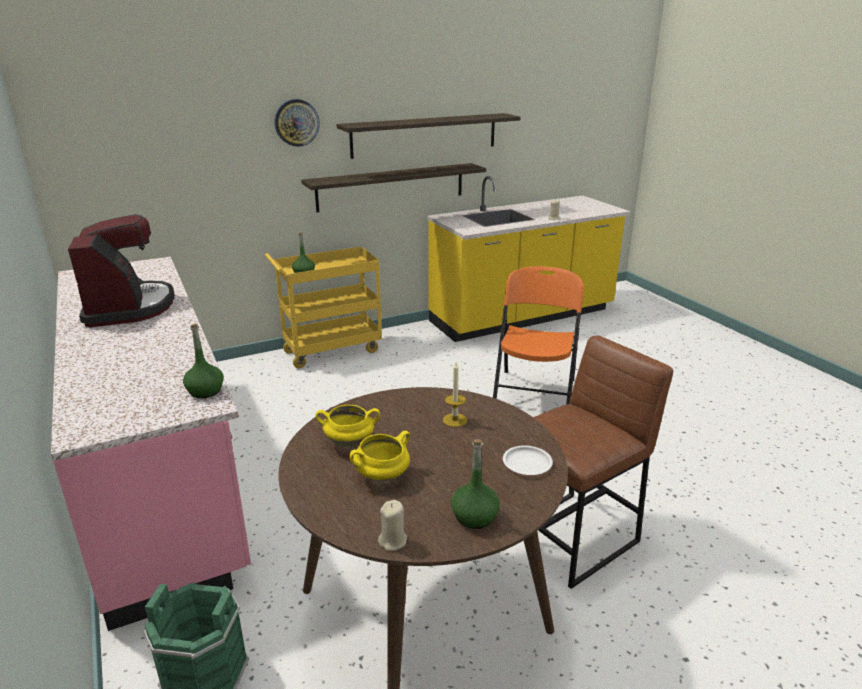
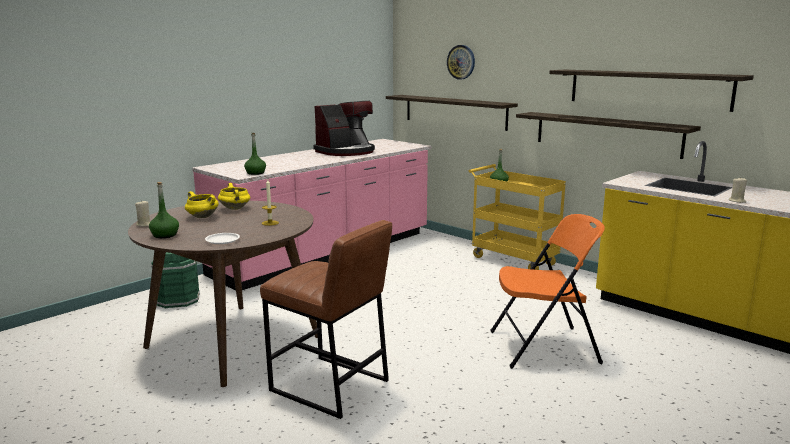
camera: 70 degrees right, 10 degrees down
wall clock [275,99,320,147] -> wall clock moved to [447,45,475,80]
none -> shelf [386,95,518,131]

